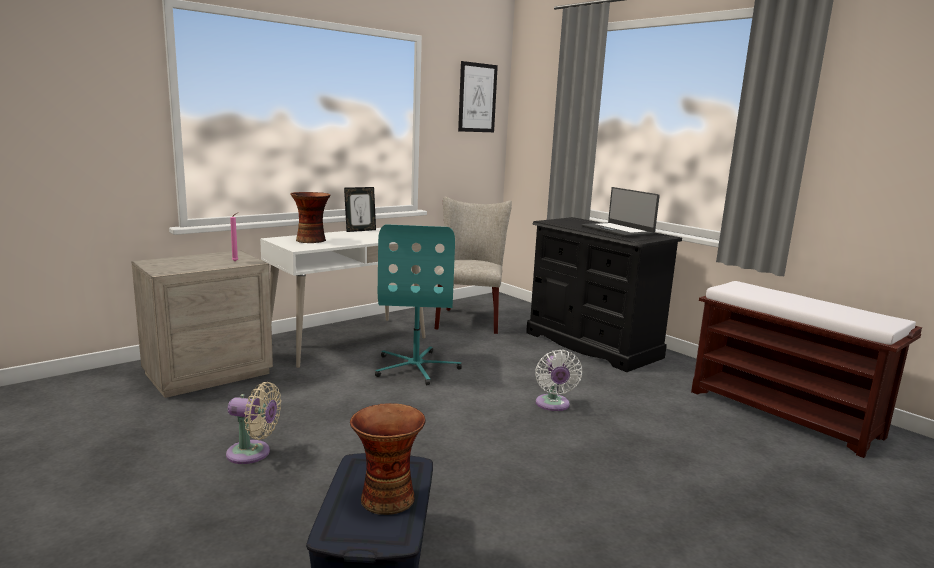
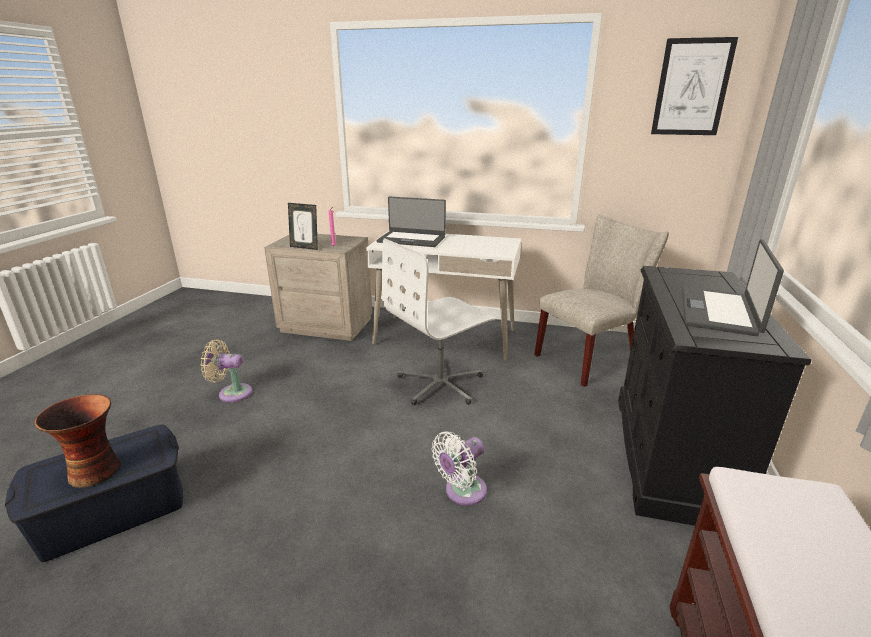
camera: 55 degrees right, 10 degrees up
beige fan [226,382,281,464] -> beige fan turned 120 degrees clockwise [200,339,252,402]
vase [290,192,331,243] -> laptop [377,197,446,247]
picture frame [344,187,376,232] -> picture frame moved to [288,203,318,250]
turquoise office chair [375,224,462,385] -> white office chair [382,238,495,405]

